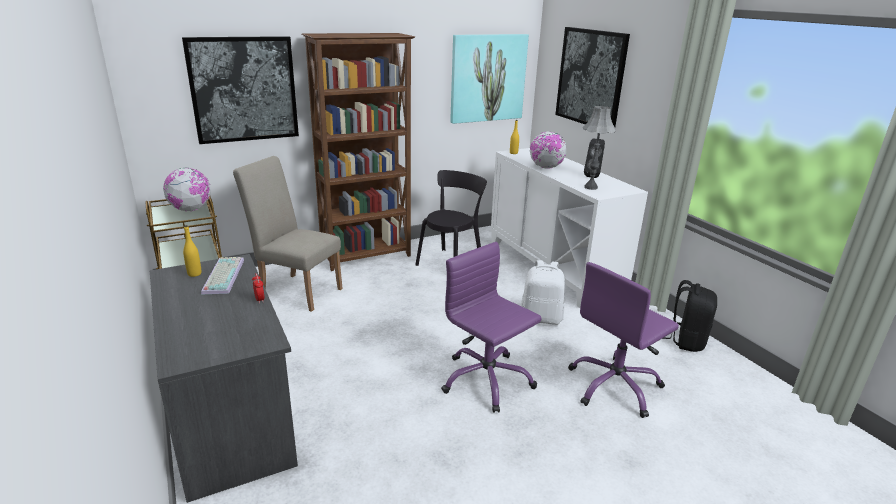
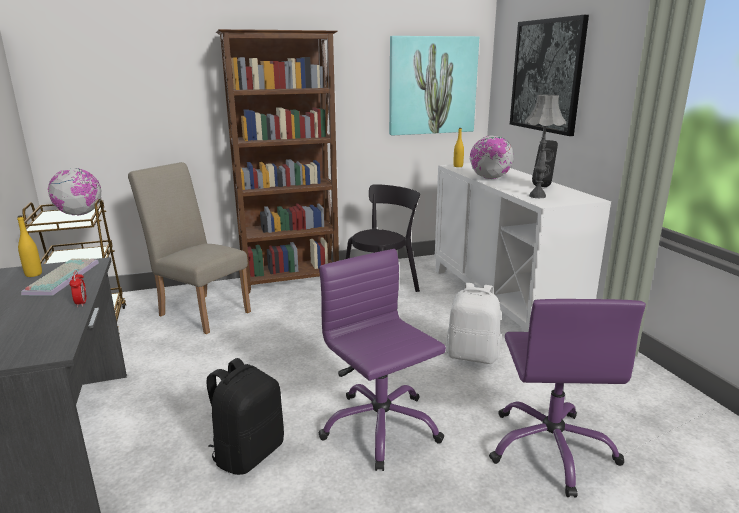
camera: 10 degrees right, 5 degrees down
picture [182,36,299,144] -> none
purple office chair [568,262,679,418] -> purple office chair turned 60 degrees counterclockwise [489,299,646,497]
black backpack [662,280,717,352] -> black backpack moved to [206,358,284,475]

